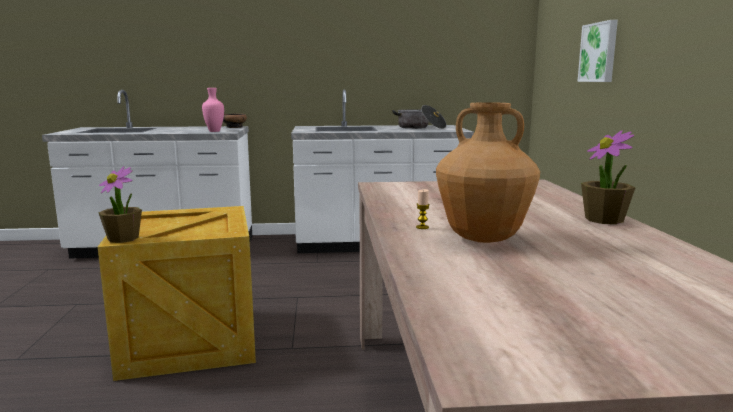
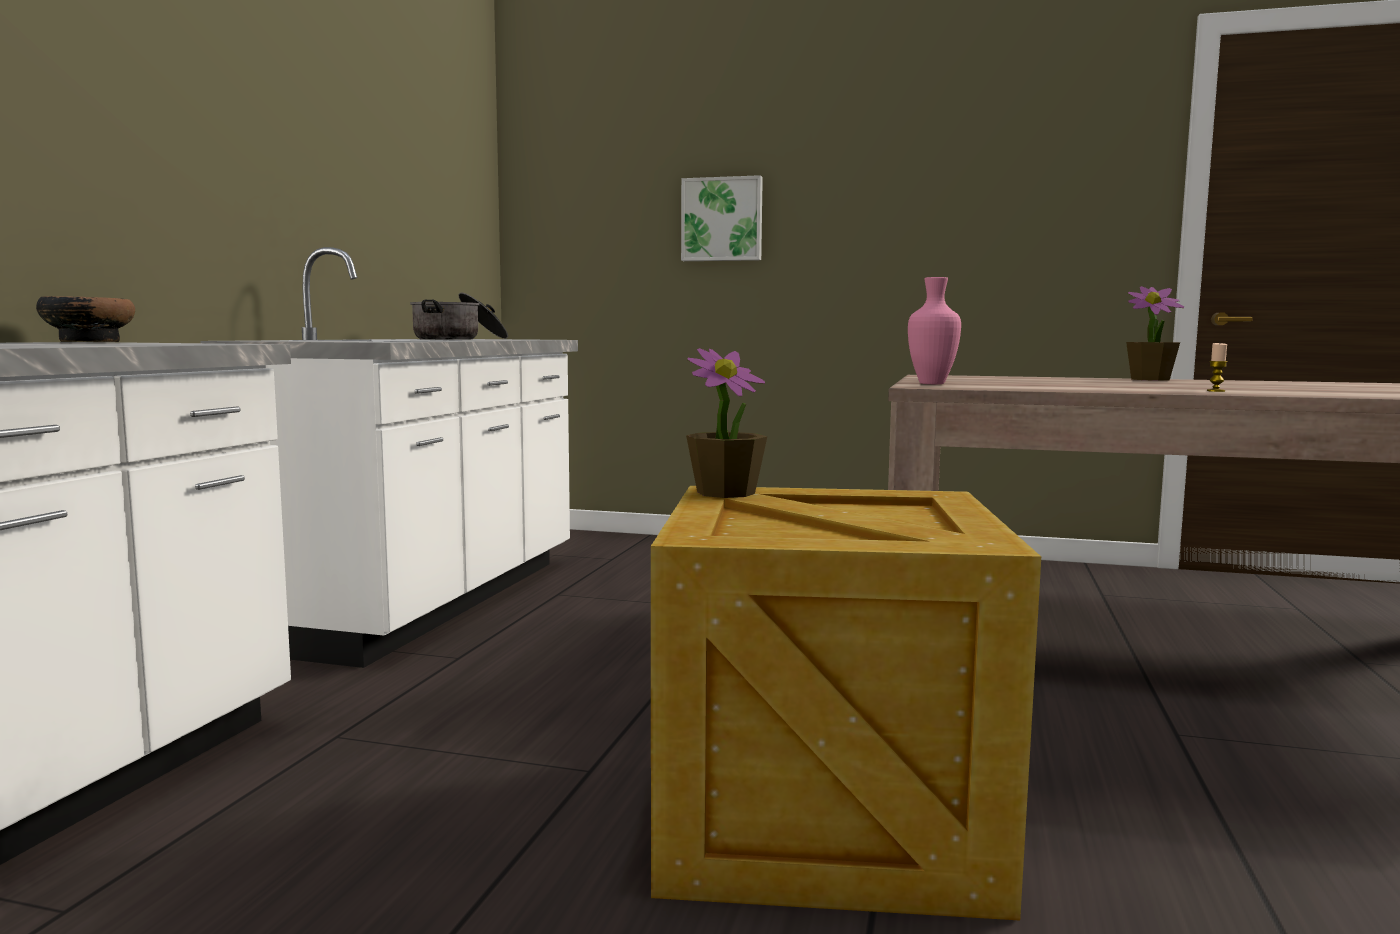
camera: 70 degrees left, 5 degrees down
potted plant [98,166,142,243] -> potted plant moved to [686,348,767,498]
pink vase [202,88,224,132] -> pink vase moved to [908,277,961,384]
brown vase [436,102,540,243] -> none

